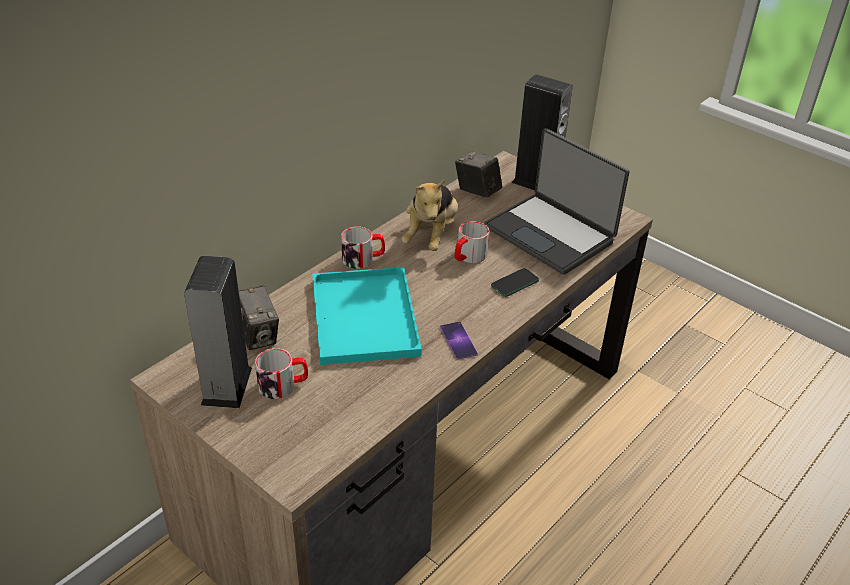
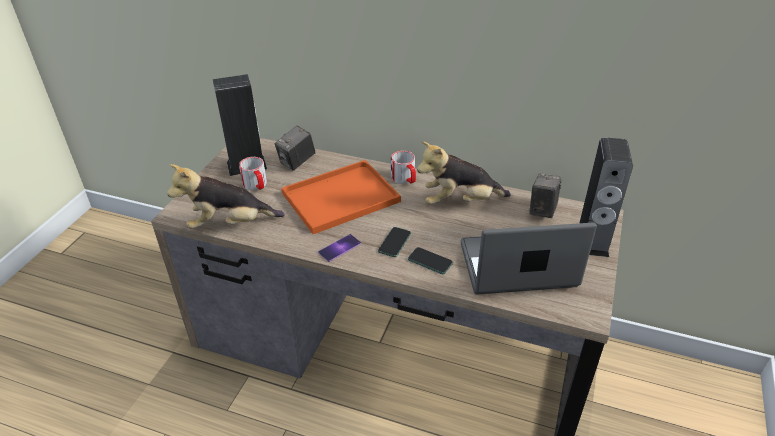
camera: 70 degrees right, 0 degrees up
turquoise tray [312,267,422,365] -> orange tray [281,160,401,234]
mug [455,221,489,263] -> none
laptop [484,128,629,275] -> laptop turned 60 degrees clockwise [461,222,597,295]
none -> plush toy [167,164,285,229]
none -> phone [378,227,411,257]

